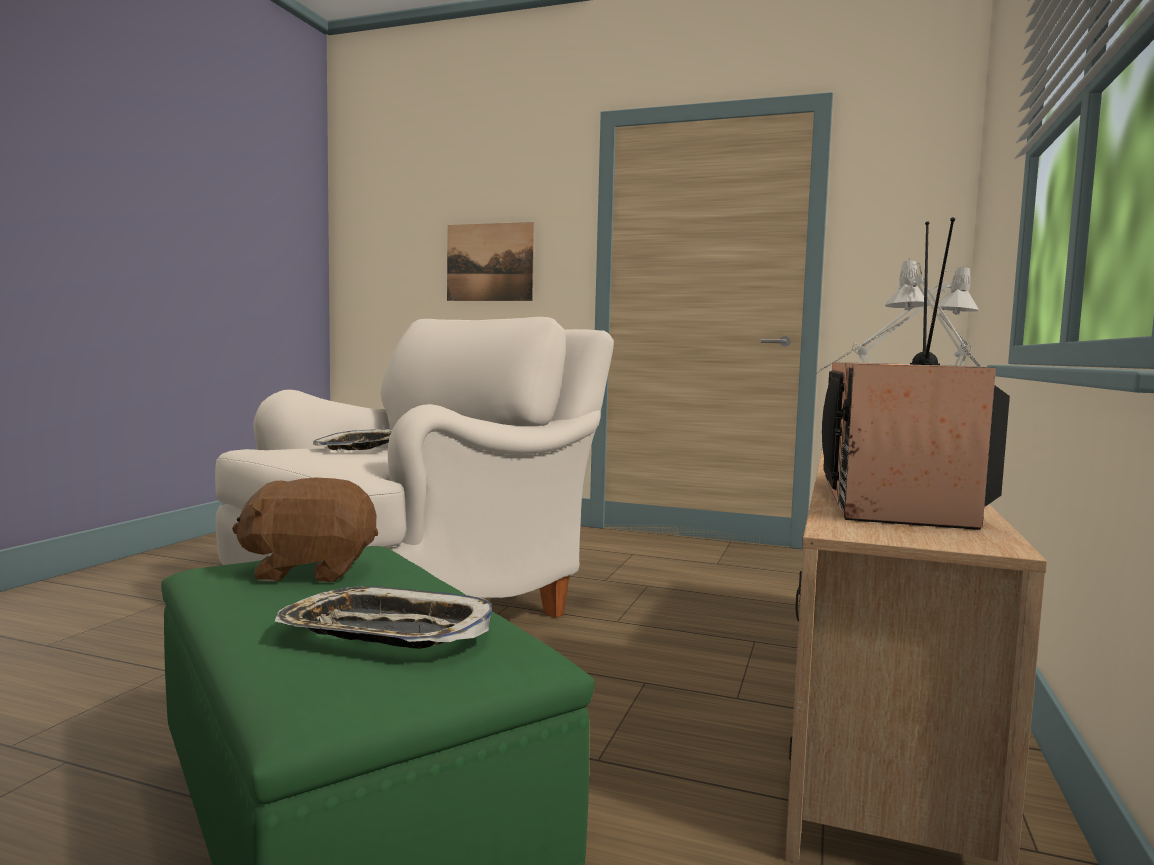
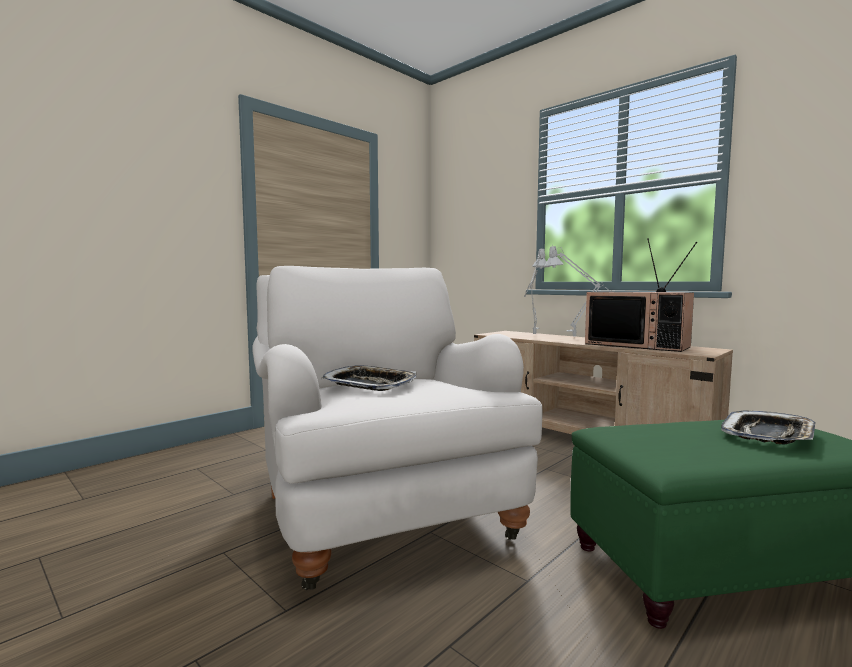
camera: 65 degrees left, 0 degrees up
brown plush toy [232,477,378,582] -> none
picture [447,222,534,301] -> none

